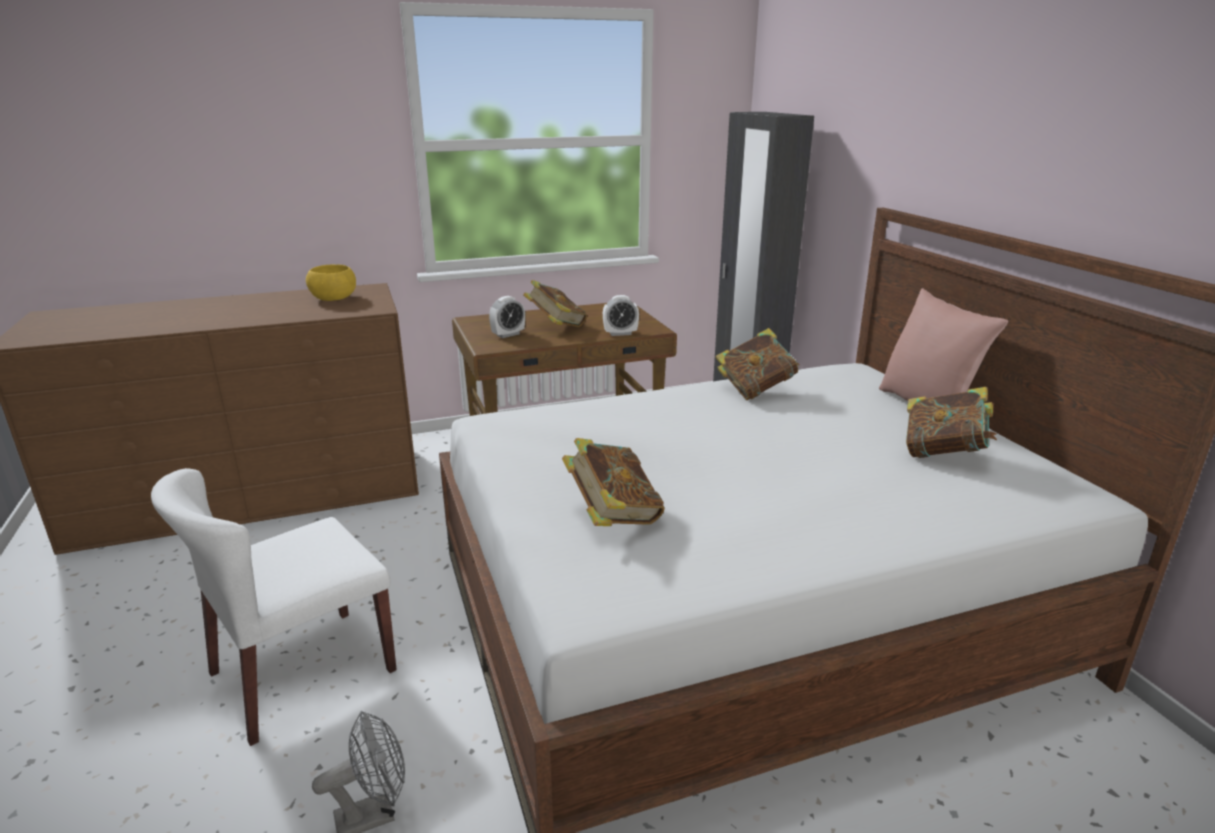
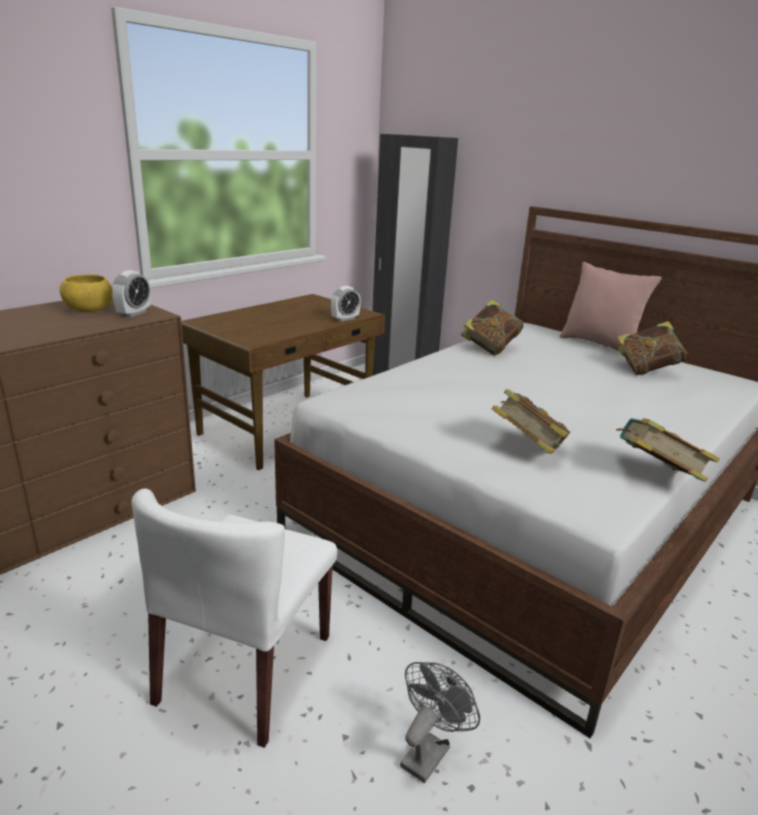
camera: 30 degrees left, 0 degrees up
alarm clock [489,296,525,338] -> alarm clock moved to [112,270,150,317]
book [523,280,587,327] -> book moved to [616,418,720,482]

